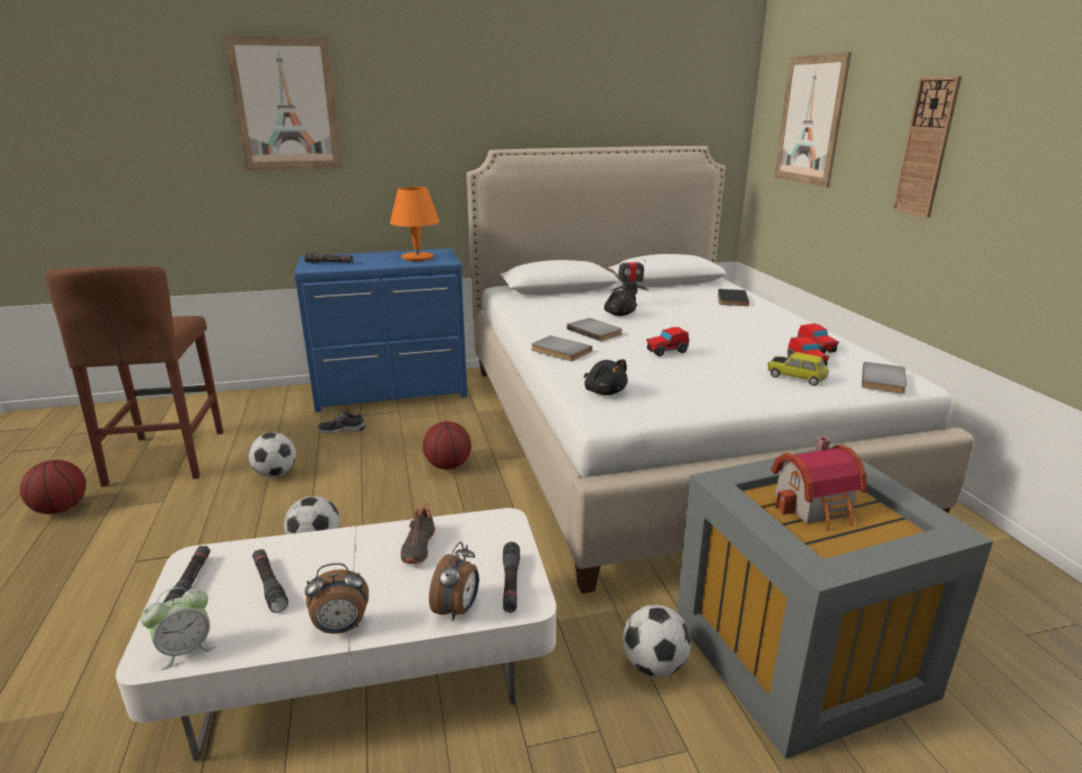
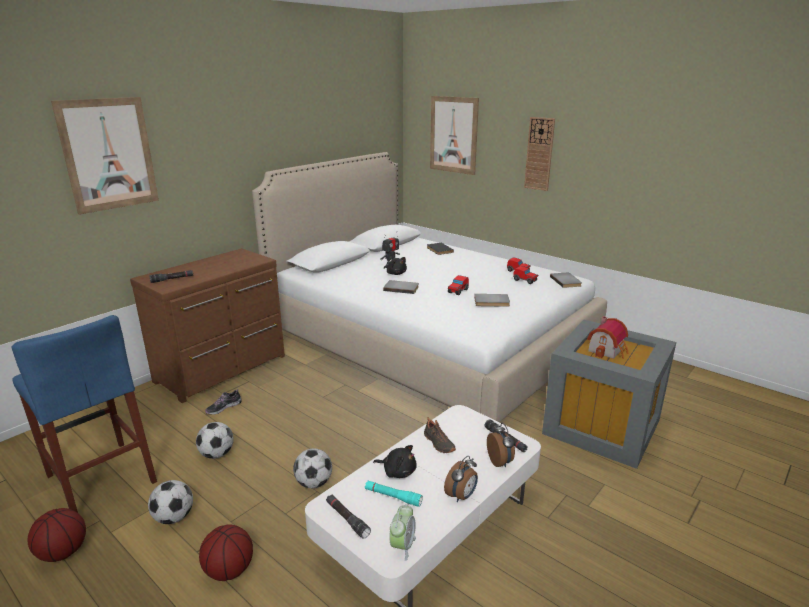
camera: 35 degrees left, 0 degrees up
brown stool [45,266,223,487] -> blue stool [11,315,157,513]
black flashlight [252,549,288,613] -> turquoise flashlight [365,481,423,507]
blue dresser [294,248,467,413] -> brown dresser [130,248,285,403]
orange table lamp [390,187,440,261] -> none
basketball [423,421,471,470] -> basketball moved to [199,524,253,581]
grey book [531,335,592,361] -> grey book moved to [474,294,510,307]
black plush toy [584,359,628,395] -> black plush toy moved to [373,445,417,478]
football [623,605,691,677] -> football moved to [148,480,193,524]
toy car [767,352,829,386] -> none

